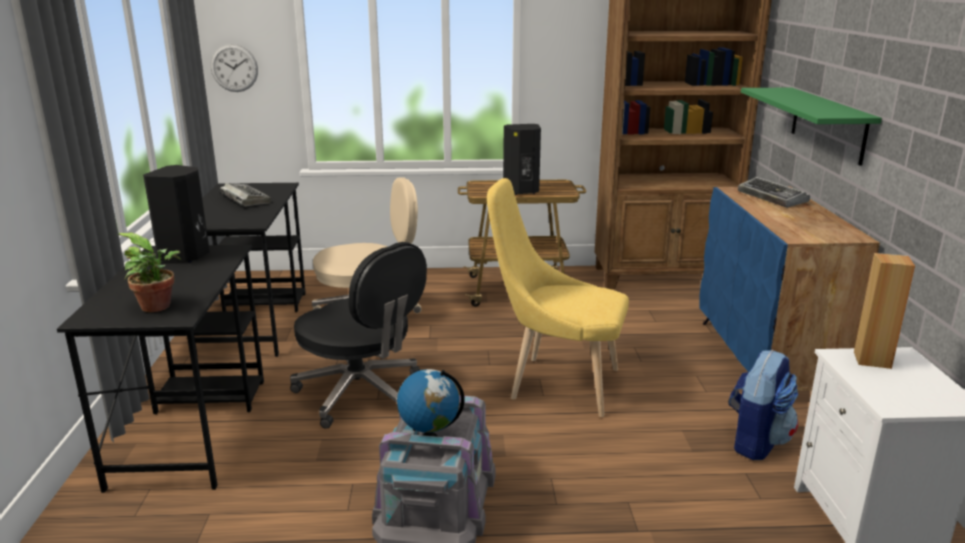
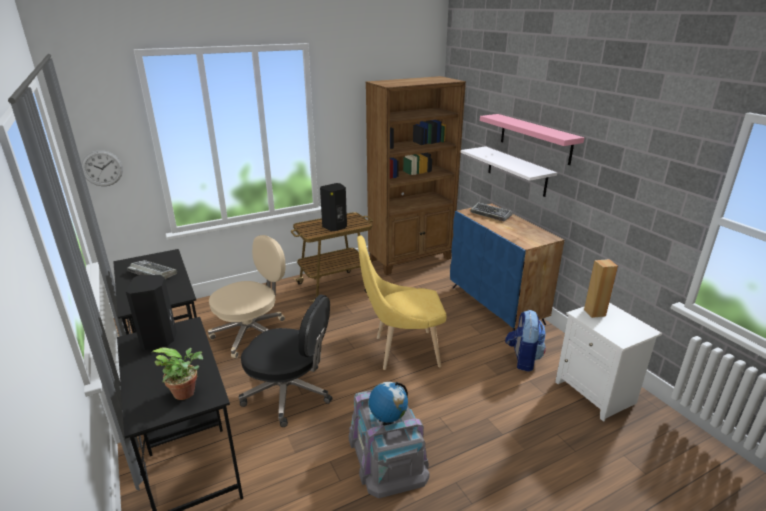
camera: 25 degrees left, 5 degrees up
green shelf [741,88,882,166] -> white shelf [461,146,557,197]
none -> pink shelf [480,114,584,165]

